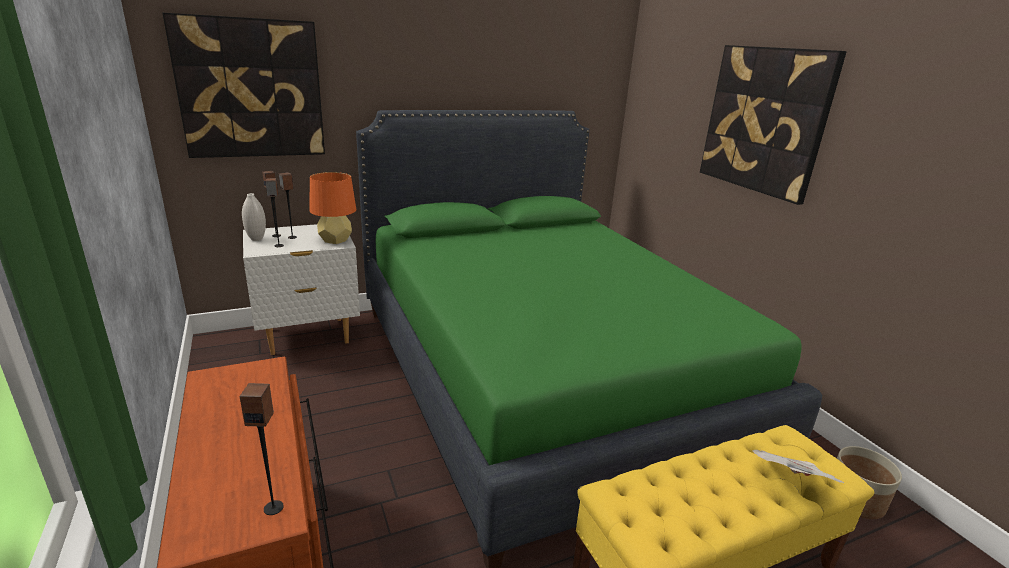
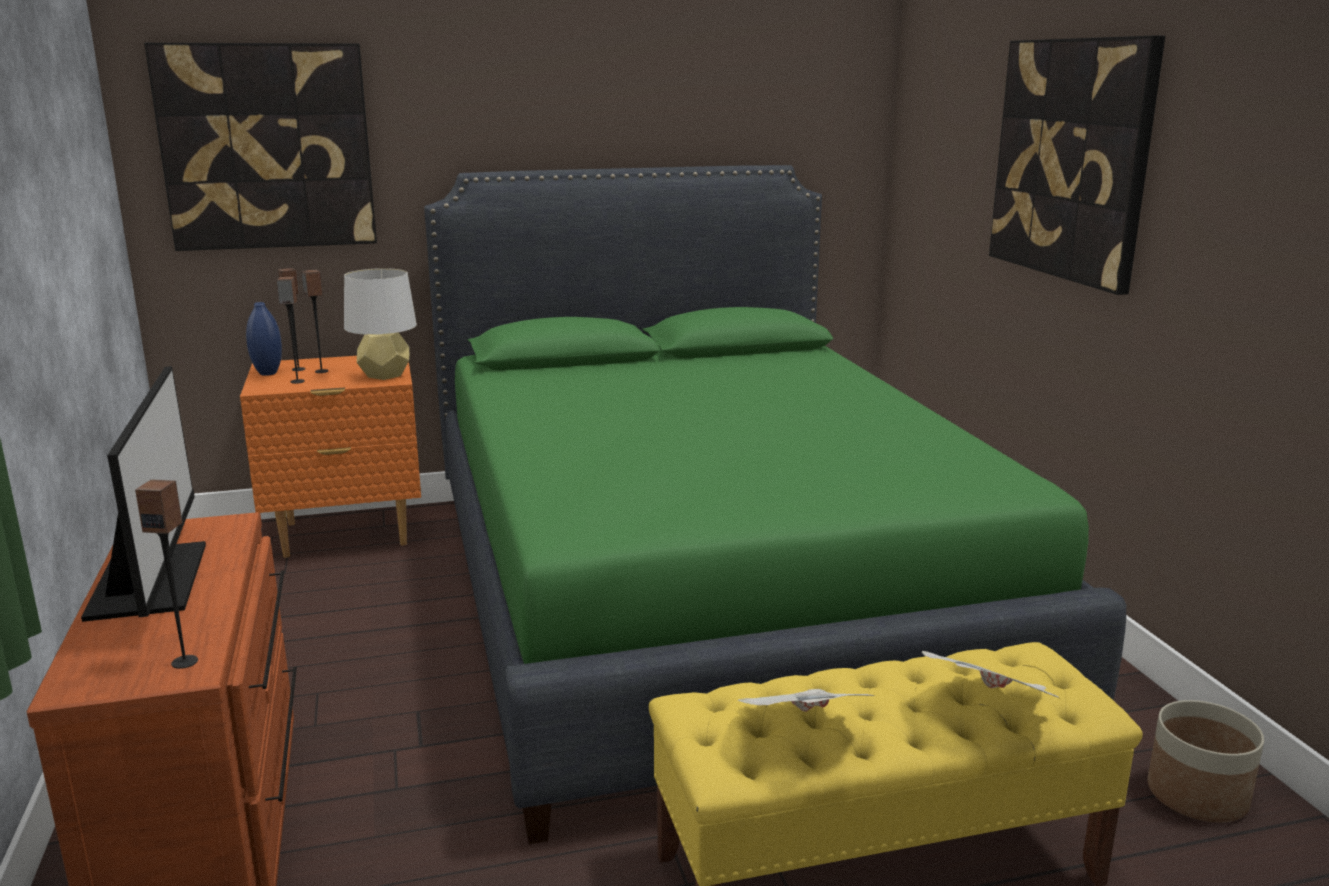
camera: 10 degrees right, 5 degrees down
white vase [242,193,266,241] -> blue vase [246,302,282,376]
white nightstand [243,224,360,355] -> orange nightstand [240,356,421,558]
orange table lamp [310,172,357,244] -> grey table lamp [344,268,417,380]
none -> monitor [81,366,206,622]
none -> newspaper [738,689,875,712]

